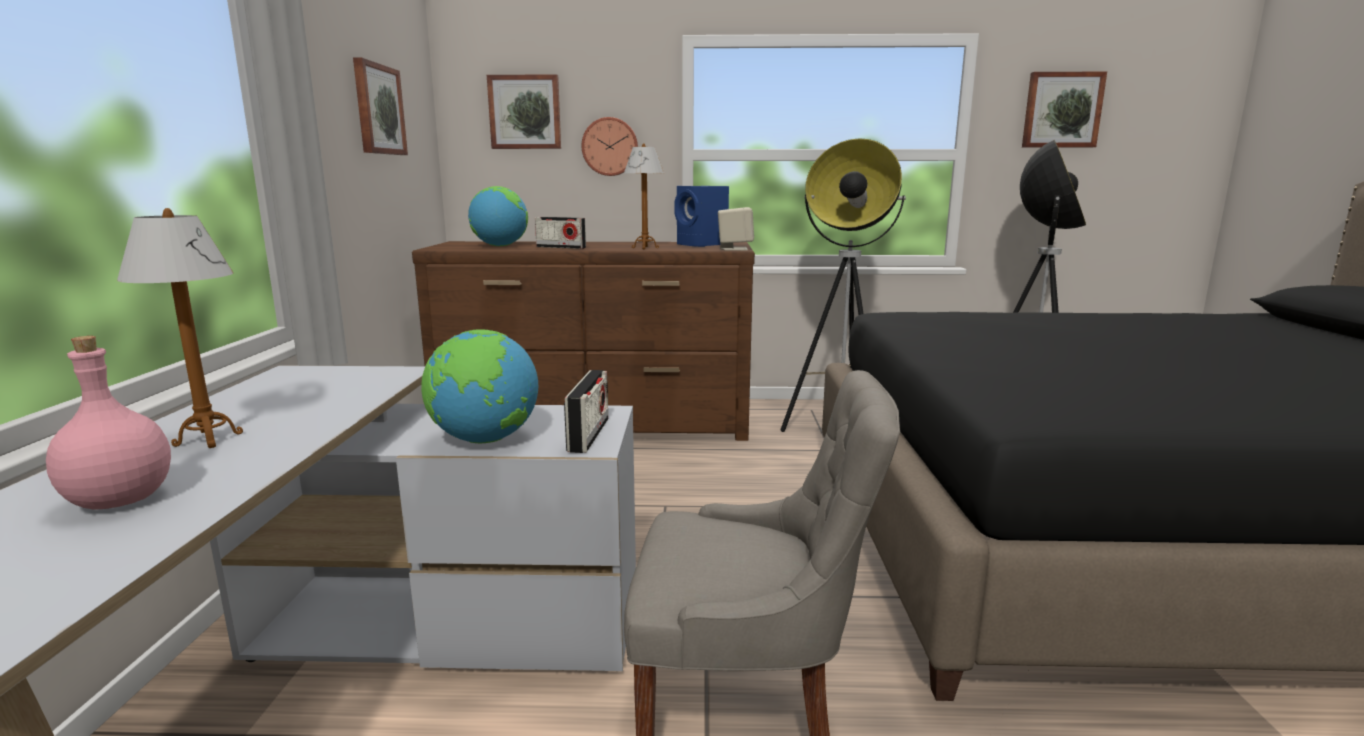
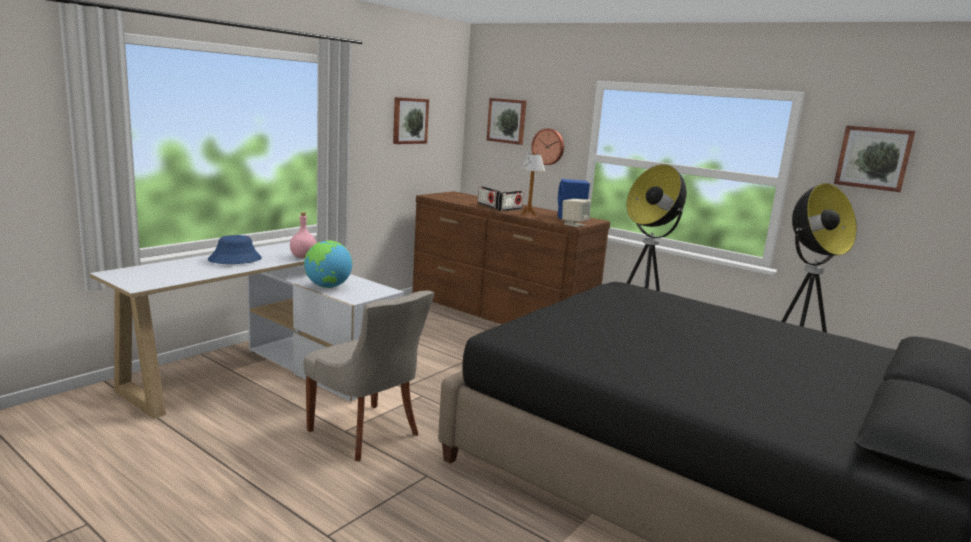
camera: 35 degrees right, 0 degrees up
pink bottle [46,336,171,510] -> pink bottle moved to [290,212,317,258]
table lamp [117,208,243,448] -> blue hat [208,235,262,264]
globe [468,186,528,246] -> none
radio [564,370,608,453] -> radio moved to [498,191,524,211]

